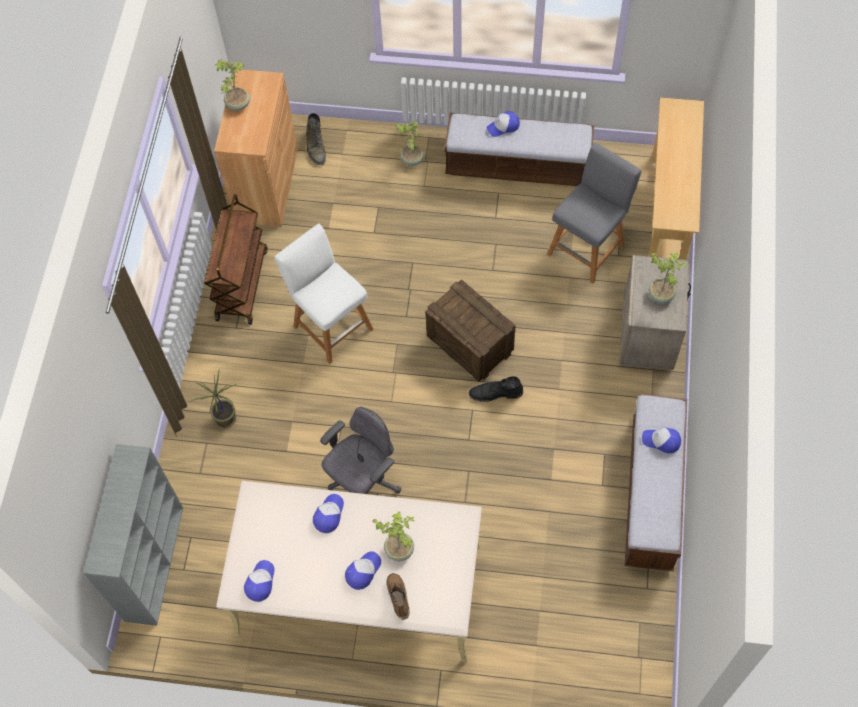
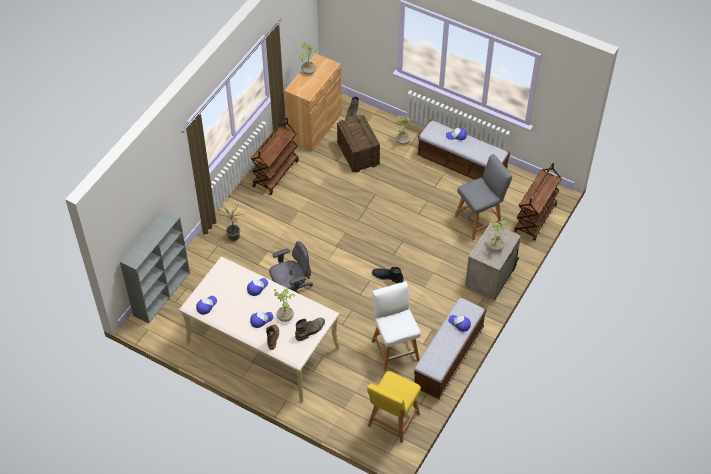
camera: 20 degrees right, 10 degrees down
white stool [274,224,374,364] -> white stool moved to [372,282,421,371]
crate [425,279,516,382] -> crate moved to [337,115,380,173]
beige console table [648,97,704,260] -> brown cart [514,163,562,241]
none -> green boot [295,318,325,341]
none -> yellow stool [367,371,421,443]

